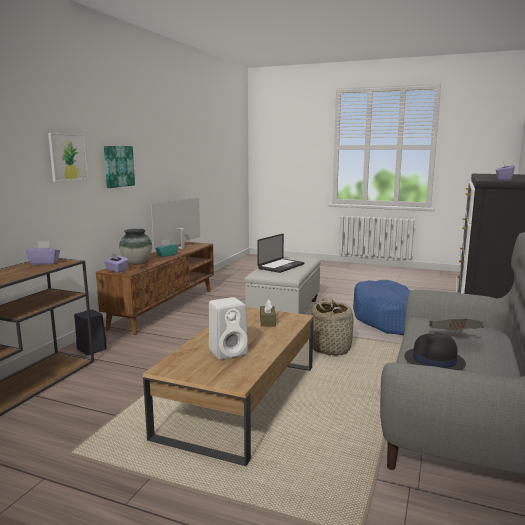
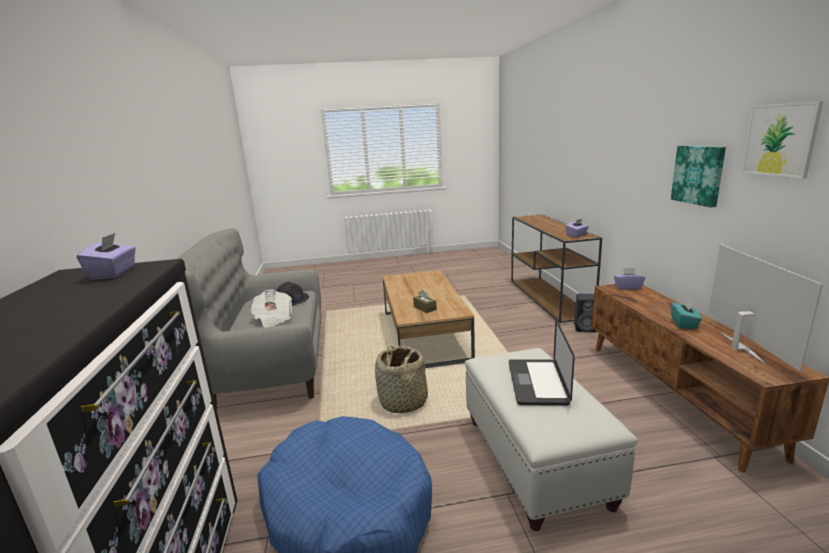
camera: 150 degrees right, 5 degrees up
picture [48,133,89,182] -> picture moved to [741,101,824,179]
vase [119,229,152,265] -> none
white speaker [209,297,248,360] -> none

